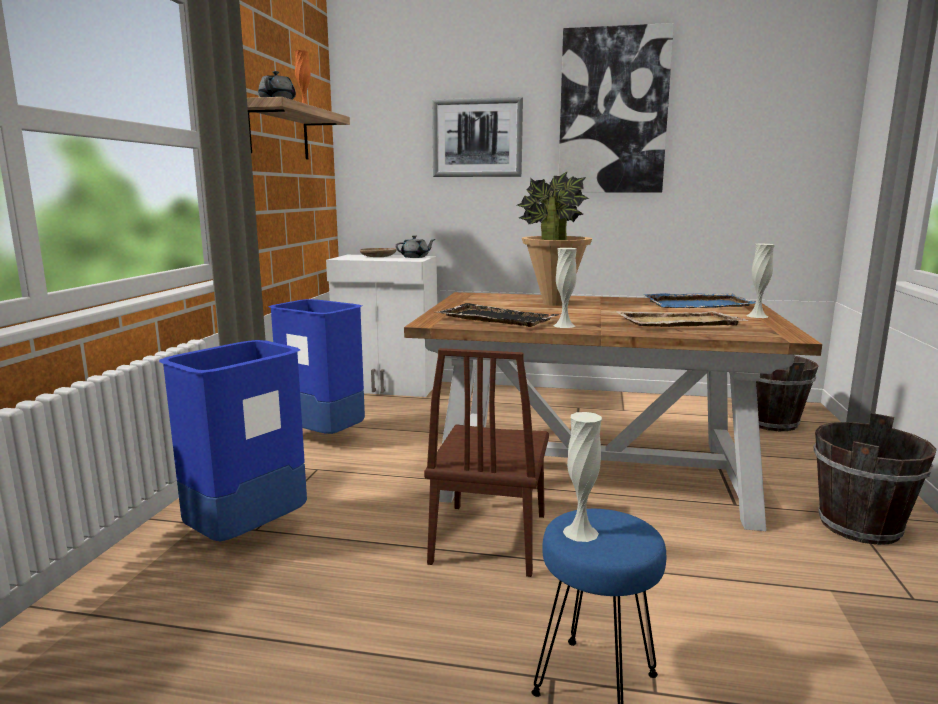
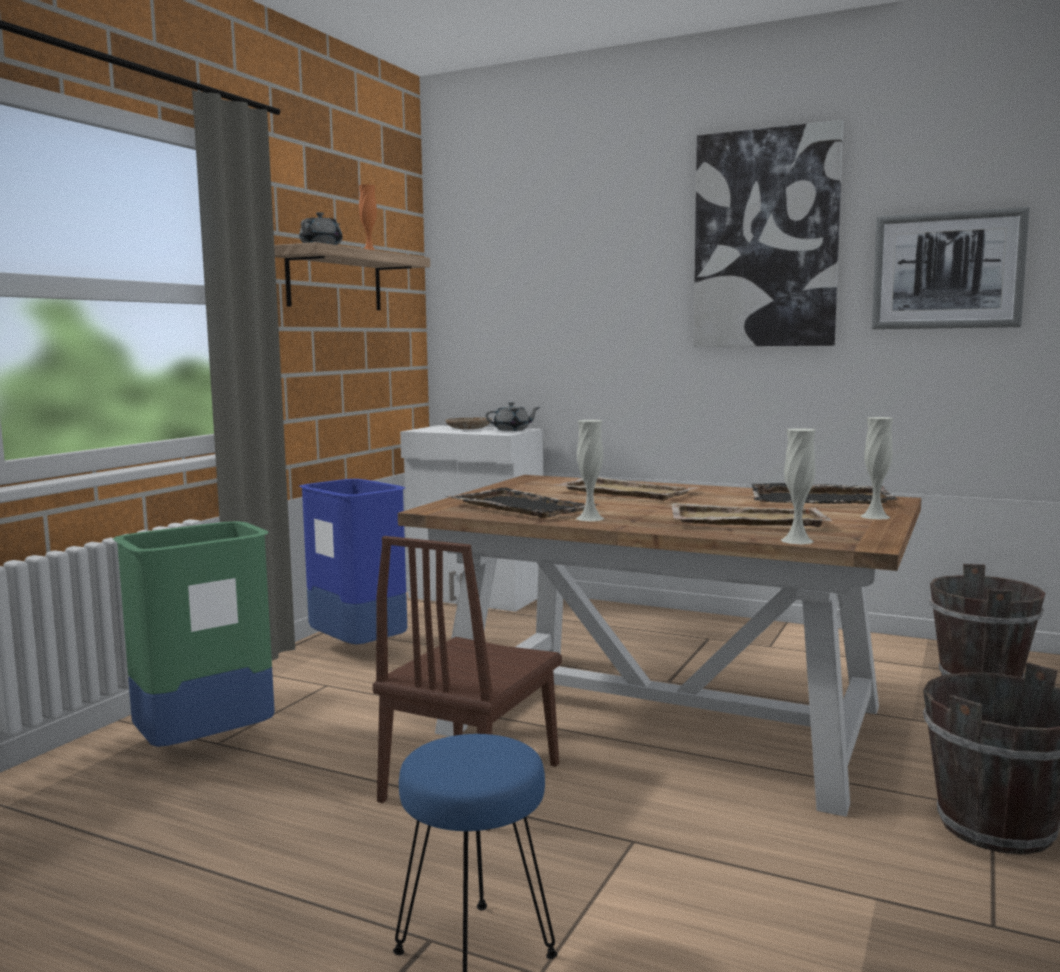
camera: 15 degrees right, 5 degrees down
blue trash can [159,340,307,542] -> green trash can [113,521,274,747]
picture [432,97,523,177] -> picture moved to [872,207,1030,329]
potted plant [517,172,592,306] -> beige tray [553,477,699,500]
white vase [563,412,602,542] -> white vase moved to [781,428,816,544]
blue tray [644,293,756,308] -> black tray [752,483,898,504]

